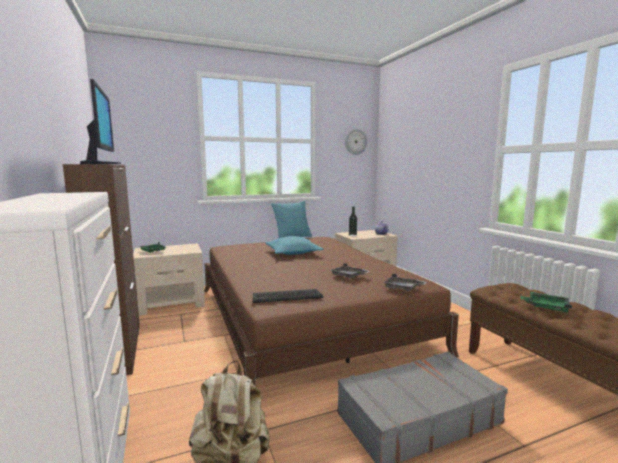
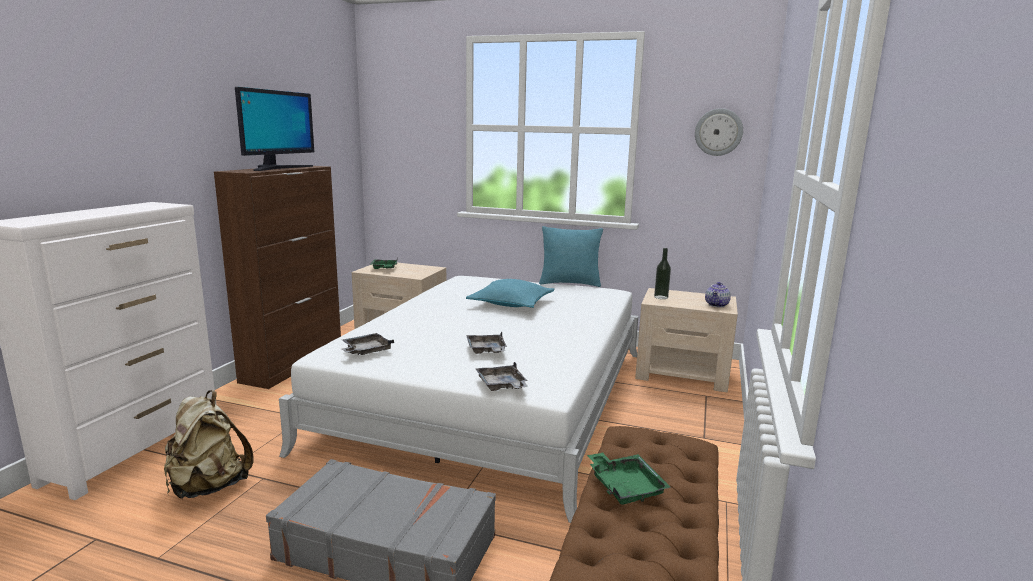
camera: 40 degrees right, 5 degrees up
brown bed [204,237,459,385] -> white bed [279,276,638,523]
keyboard [252,289,324,303] -> grey tray [342,333,394,355]

